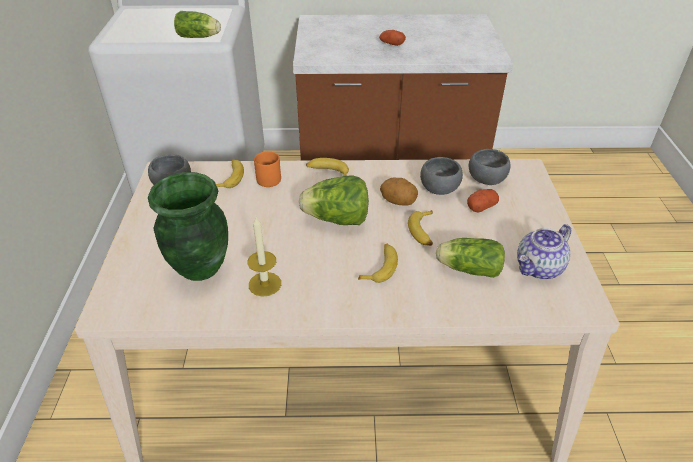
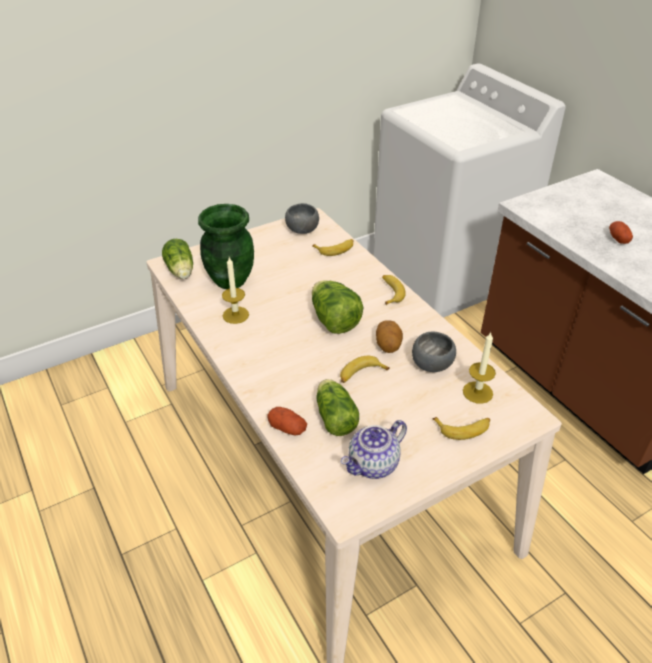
camera: 60 degrees right, 0 degrees up
lettuce [174,11,221,38] -> lettuce moved to [162,239,193,279]
orange mug [254,151,281,187] -> none
banana [358,244,398,283] -> banana moved to [433,417,490,440]
potato [467,189,499,213] -> potato moved to [268,407,307,435]
grey bowl [469,149,511,185] -> candle [463,333,496,404]
teapot [517,224,571,279] -> teapot turned 60 degrees counterclockwise [341,420,407,479]

